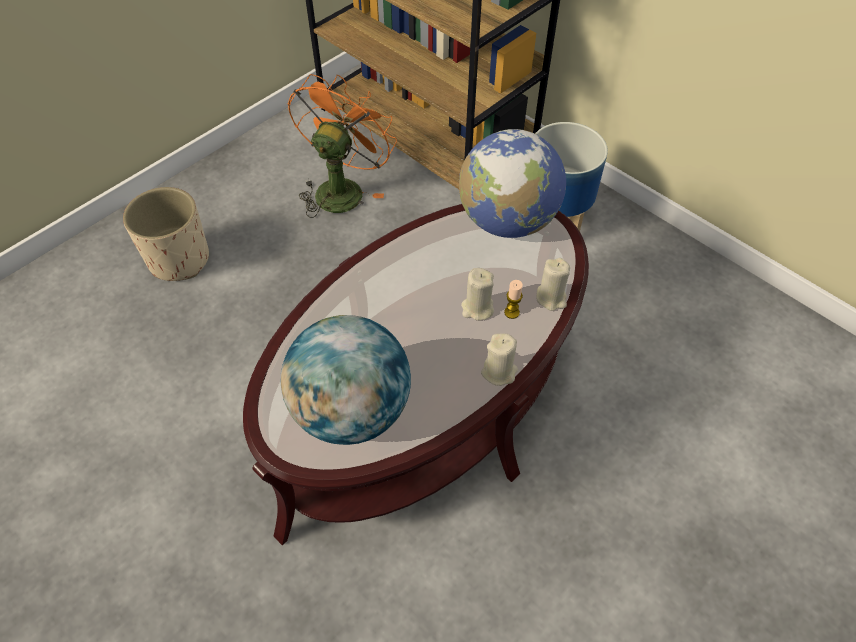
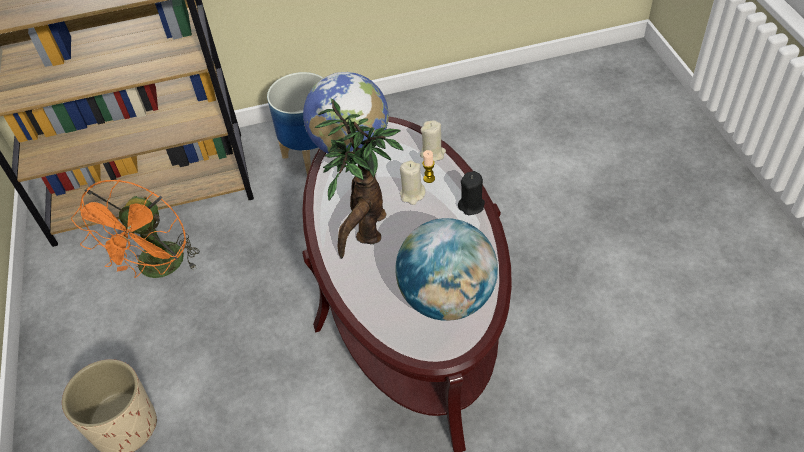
camera: 55 degrees left, 5 degrees down
orange fan [288,74,397,218] -> orange fan turned 135 degrees counterclockwise [71,179,200,278]
beige candle [481,333,518,386] -> black candle [458,171,485,215]
none -> potted plant [315,98,403,259]

